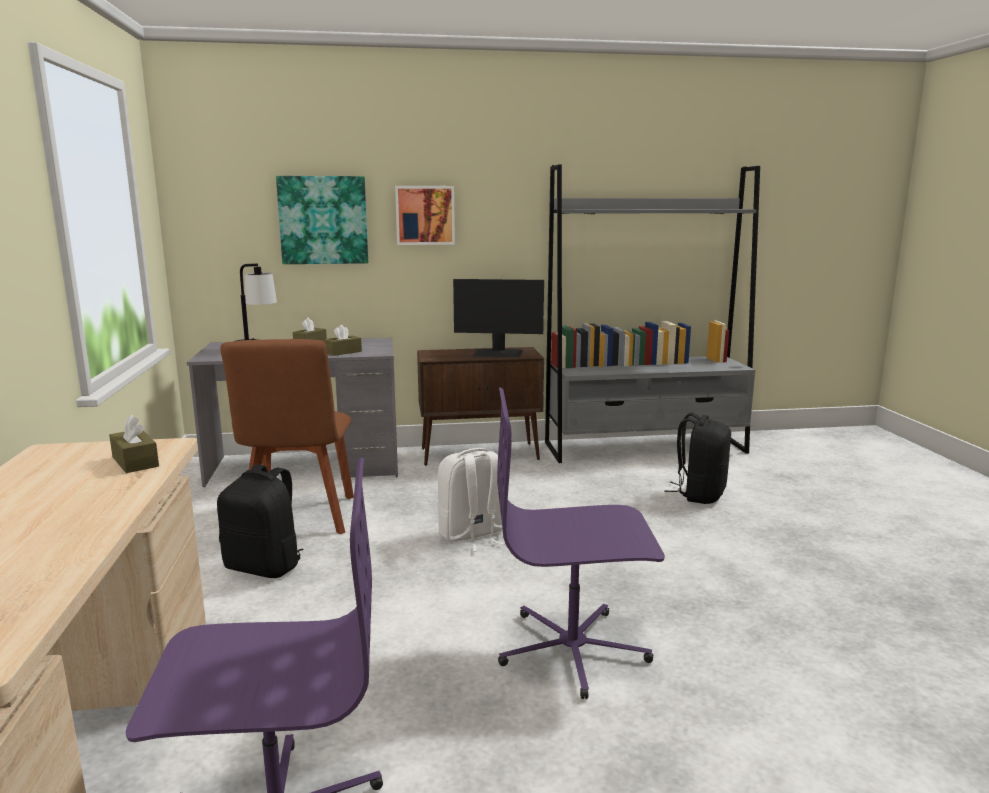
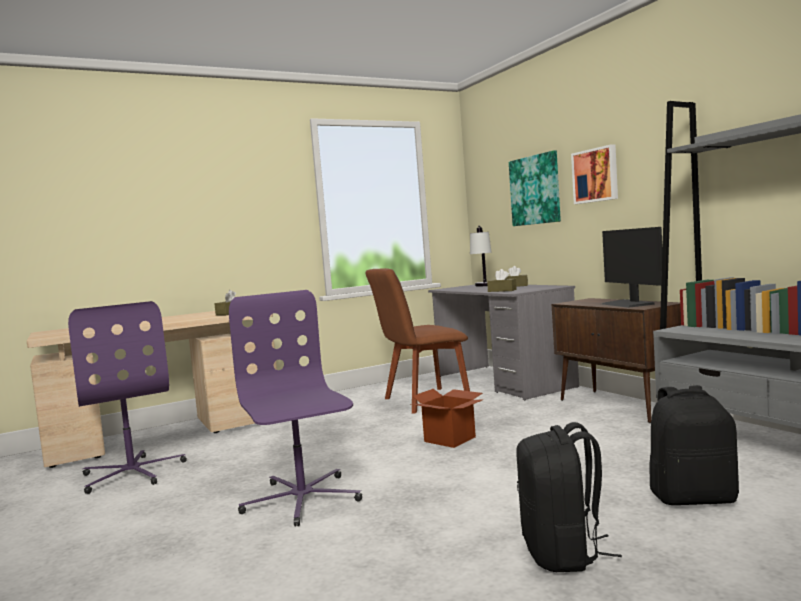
camera: 70 degrees right, 10 degrees down
black backpack [217,464,304,578] -> black backpack moved to [516,422,622,572]
white backpack [438,448,505,552] -> cardboard box [411,389,484,448]

